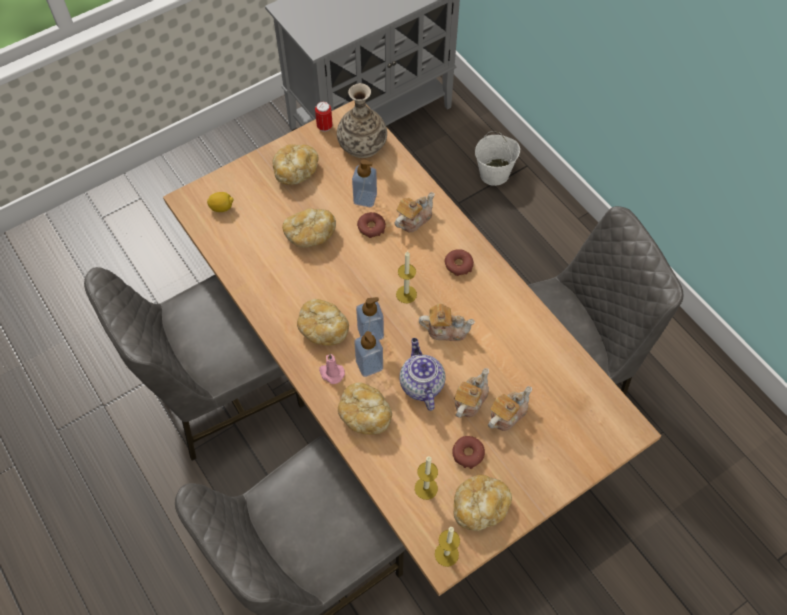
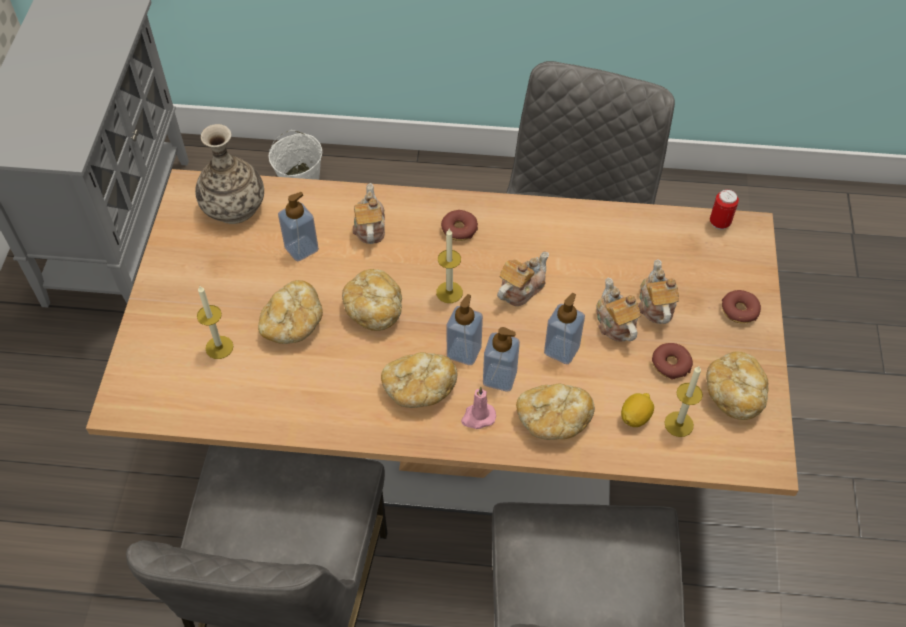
camera: 50 degrees left, 5 degrees down
lemon [207,192,233,212] -> lemon moved to [621,393,654,427]
bread [273,144,318,185] -> bread moved to [342,269,402,331]
can [315,101,333,132] -> can moved to [710,189,739,230]
donut [357,212,386,238] -> donut moved to [722,290,761,324]
teapot [399,338,446,411] -> soap dispenser [544,293,585,364]
candle [435,527,460,567] -> candle moved to [197,286,233,359]

